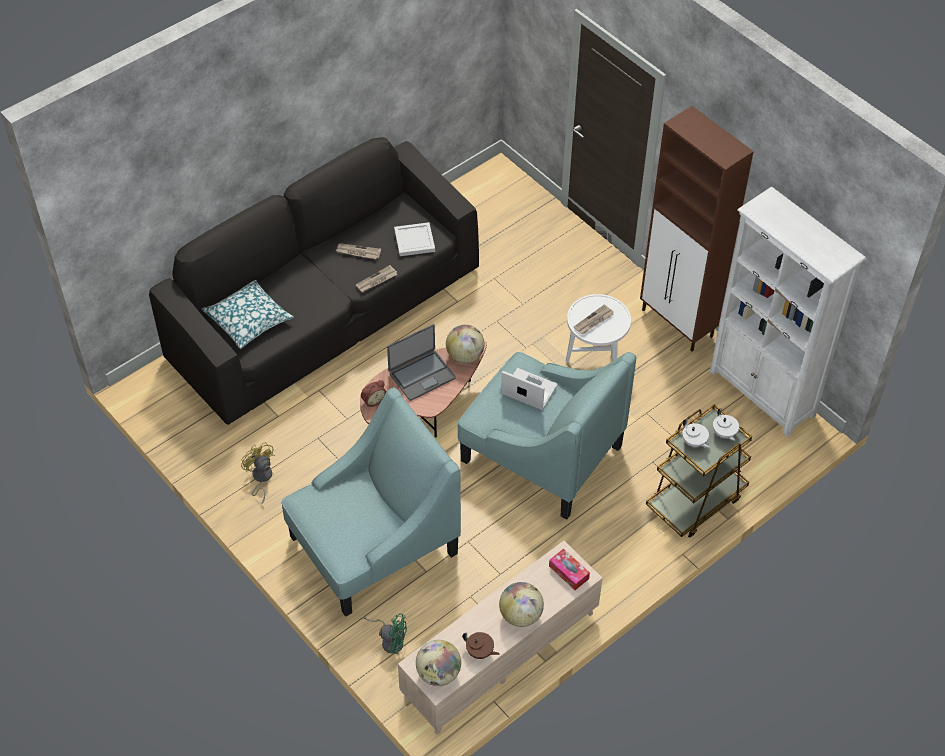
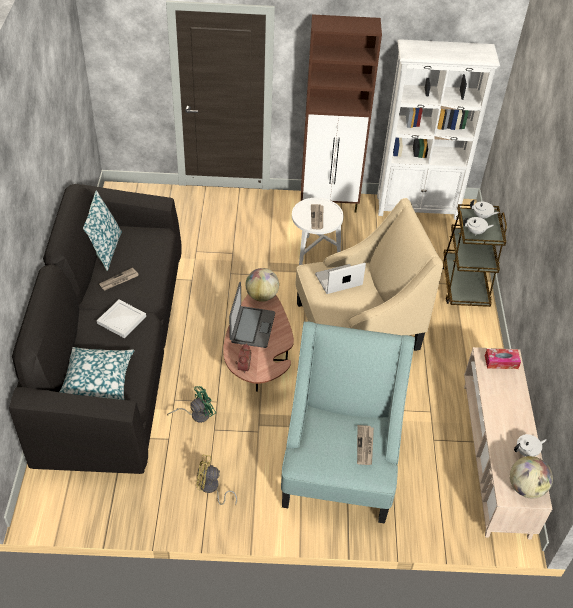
camera: 50 degrees left, 5 degrees down
newspaper [356,265,398,292] -> newspaper moved to [357,425,374,465]
green fan [364,613,407,654] -> green fan moved to [167,386,216,423]
white tray [394,222,435,256] -> white tray moved to [97,300,146,338]
turquoise armchair [458,352,636,520] -> beige armchair [295,198,443,351]
brown teapot [462,632,500,659] -> white teapot [514,434,547,457]
globe [499,582,544,627] -> none
none -> pillow [83,190,122,271]

